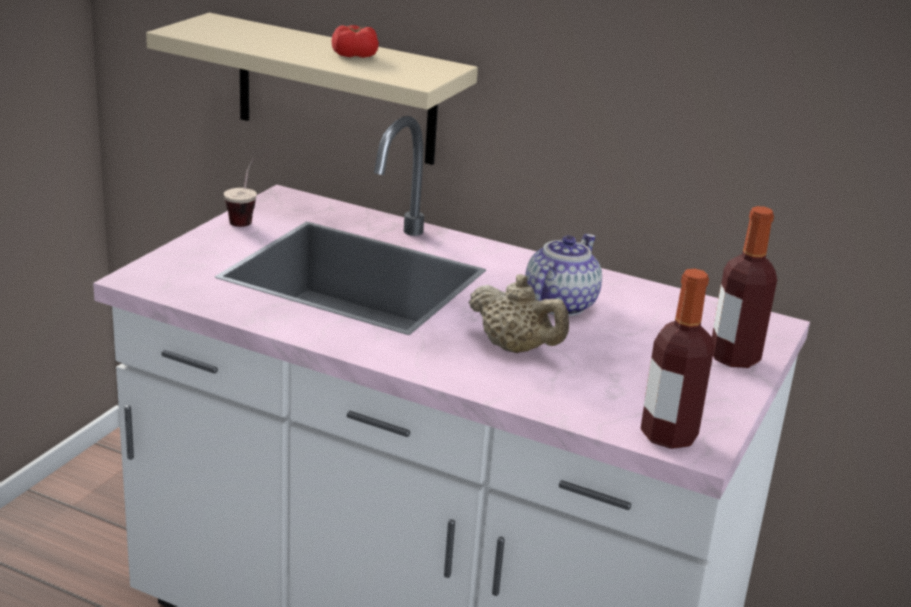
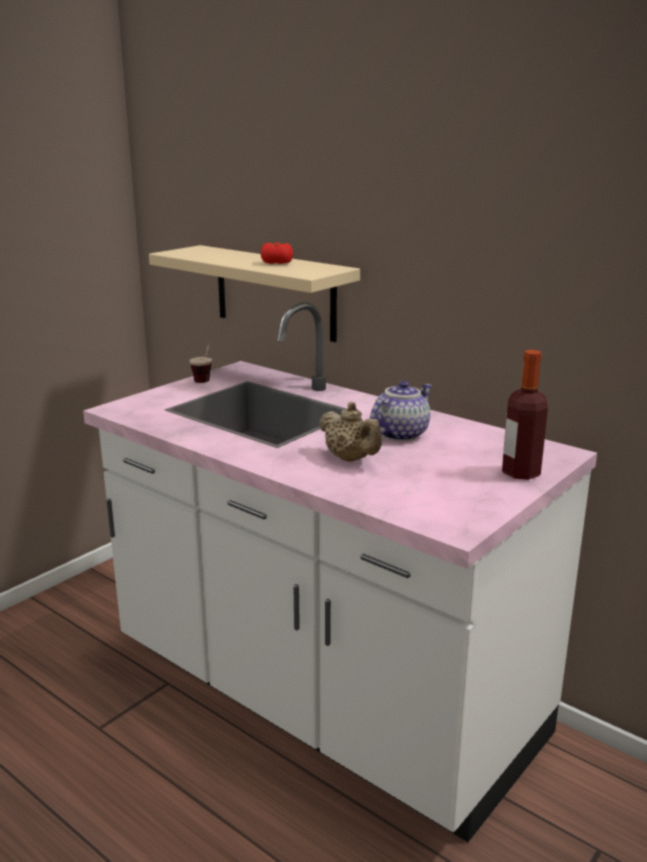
camera: 15 degrees right, 5 degrees down
bottle [640,269,714,449] -> none

